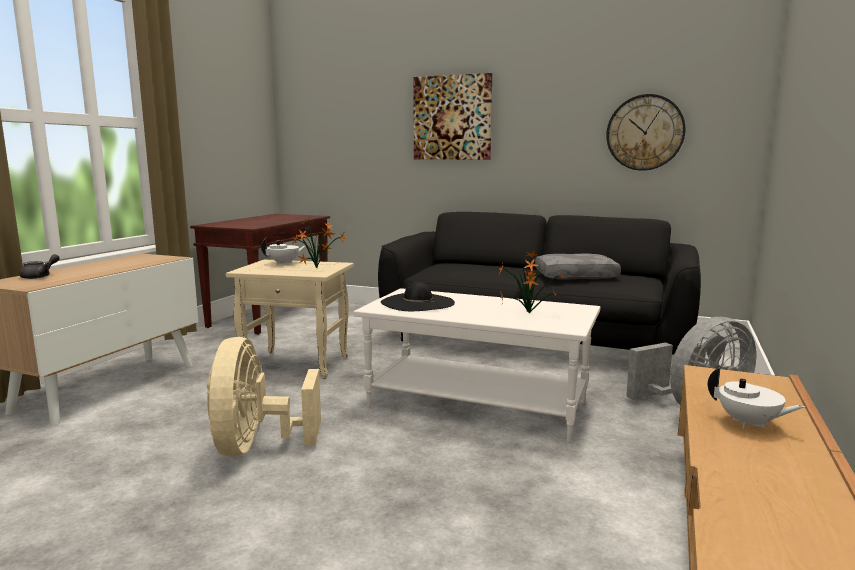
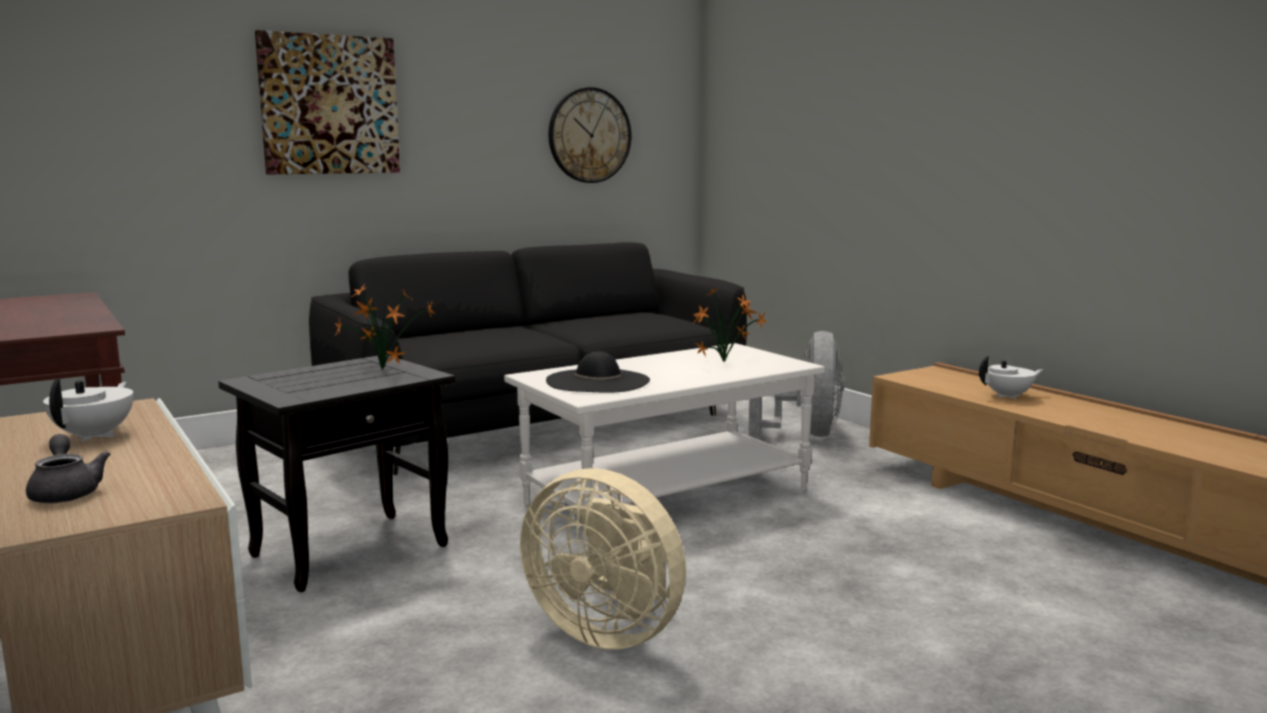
camera: 55 degrees left, 0 degrees up
beige side table [226,260,354,379] -> black side table [218,355,455,592]
white teapot [261,238,306,265] -> white teapot moved to [43,378,133,442]
grey pillow [535,254,621,279] -> none

